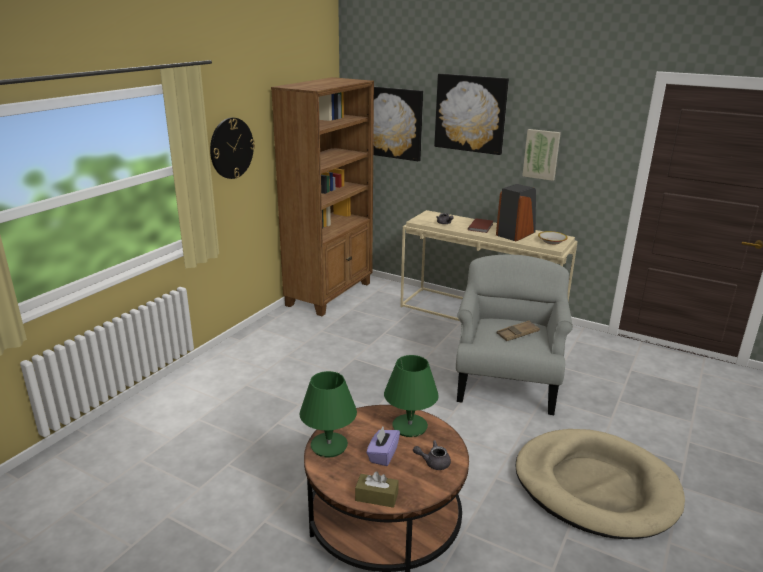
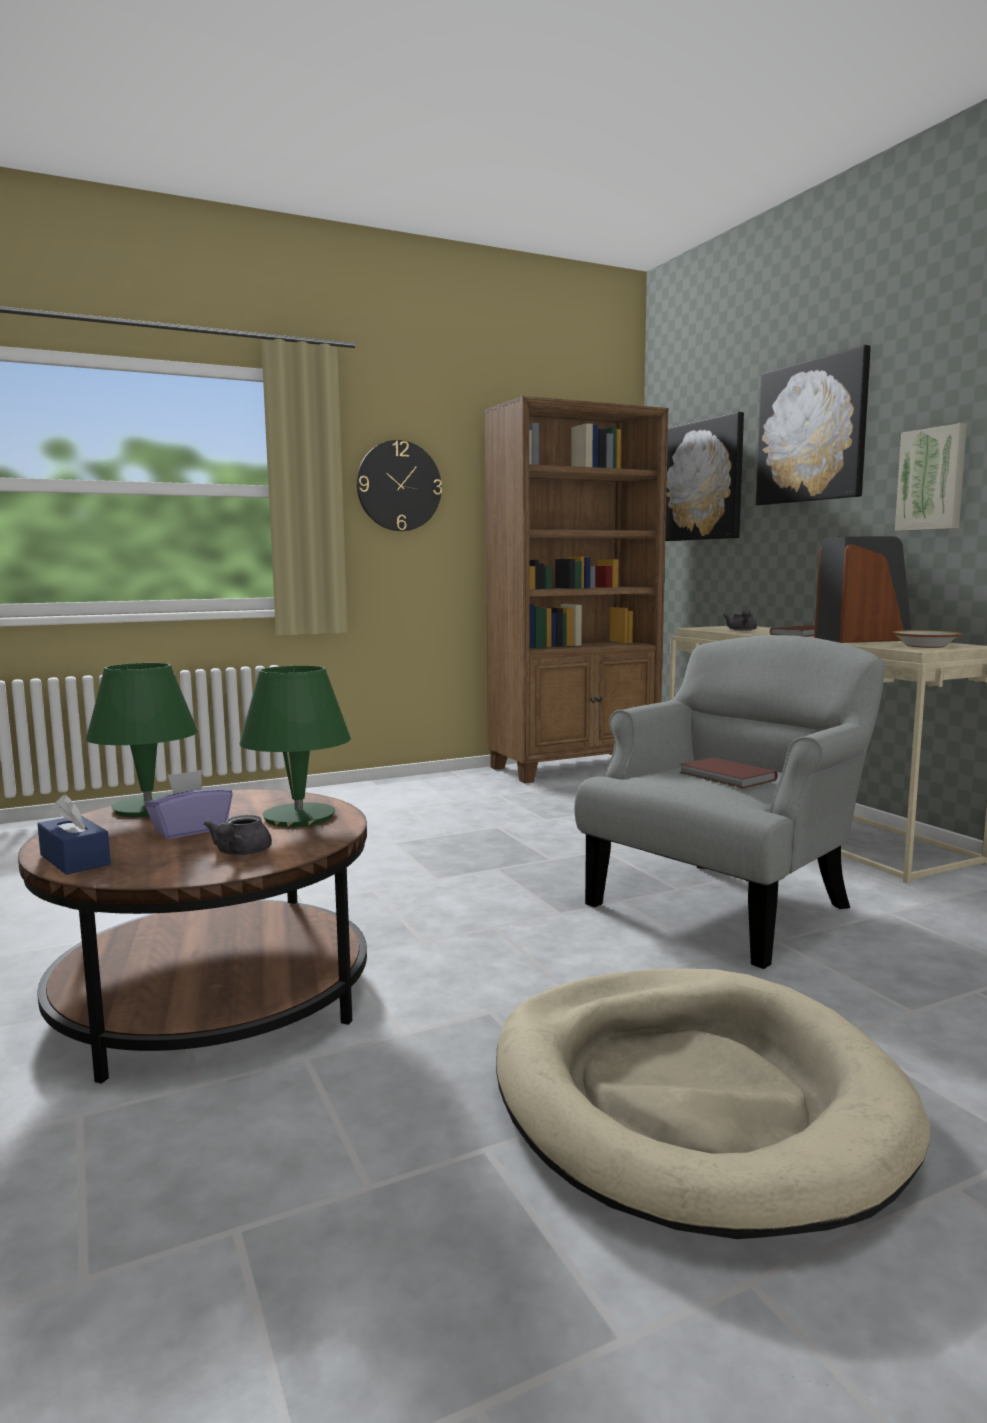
camera: 35 degrees right, 15 degrees down
brown tissue box [355,471,399,508] -> blue tissue box [37,794,111,875]
grey teapot [413,440,451,470] -> grey teapot turned 120 degrees counterclockwise [204,815,272,855]
brown tray [497,320,540,341] -> brown book [679,757,777,788]

